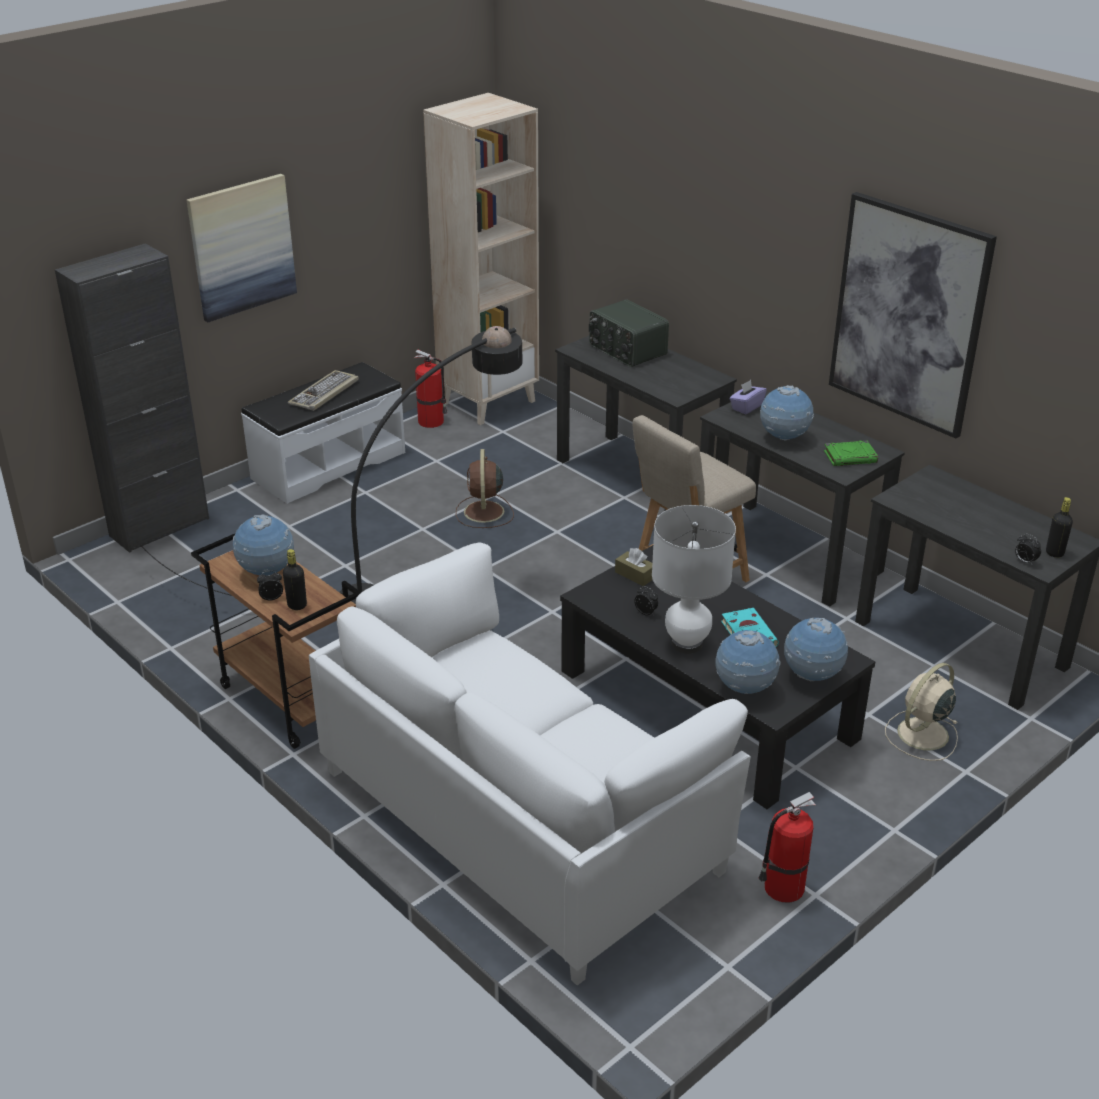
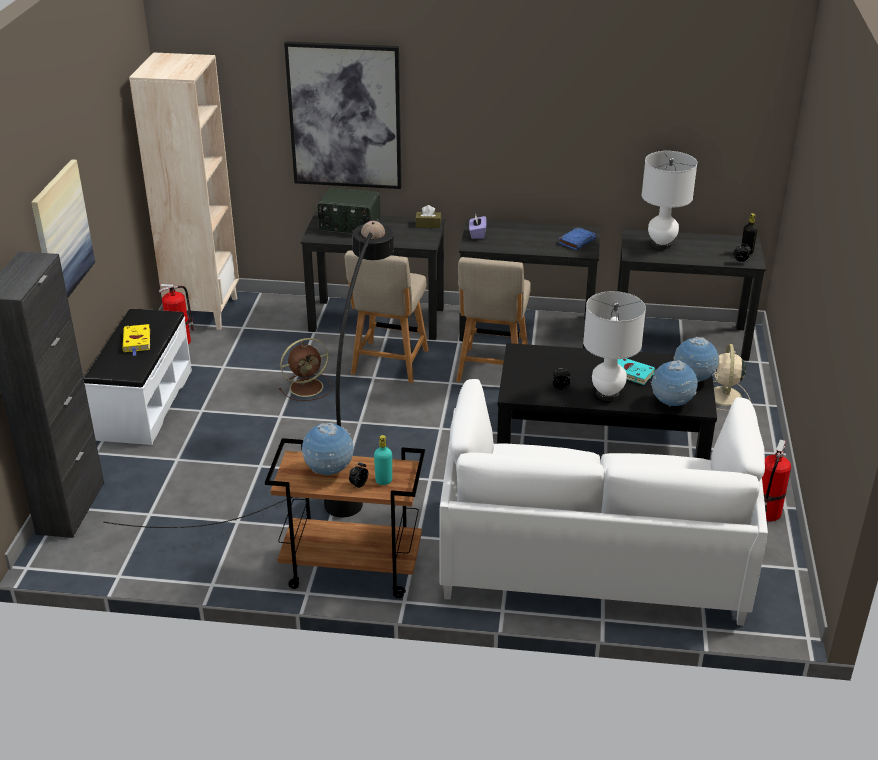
camera: 40 degrees left, 0 degrees up
black bottle [283,549,307,610] -> turquoise bottle [374,435,392,485]
keyboard [288,370,359,411] -> yellow book [123,324,150,356]
brown fan [456,449,514,528] -> brown fan turned 75 degrees counterclockwise [279,338,332,401]
brown tissue box [615,548,653,586] -> brown tissue box moved to [415,205,441,228]
globe [760,385,814,440] -> none
green book [824,441,878,466] -> blue book [559,227,597,250]
picture [829,192,997,438] -> picture moved to [284,41,402,189]
none -> beige chair [344,250,429,383]
none -> white table lamp [641,151,697,250]

